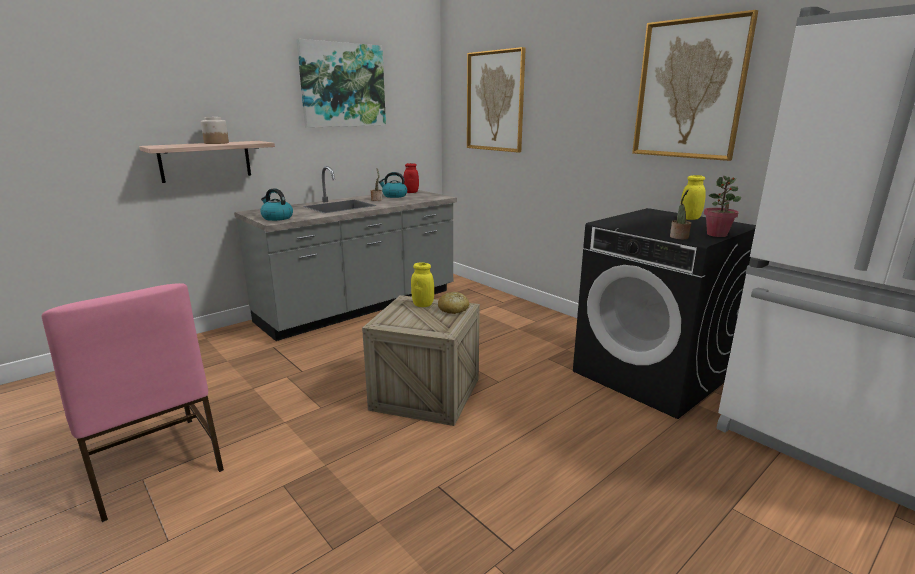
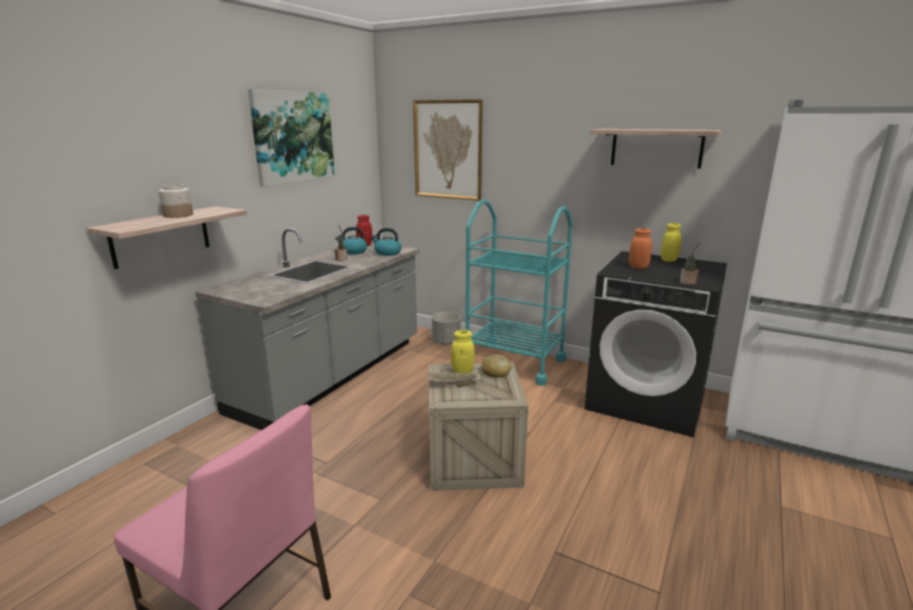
camera: 20 degrees left, 0 degrees up
kettle [260,188,293,221] -> kettle moved to [371,228,401,256]
picture [632,10,758,161] -> shelf [590,129,722,169]
potted plant [704,176,741,237] -> none
none -> beige tray [428,372,481,387]
none -> grey planter [432,312,461,345]
none -> turquoise cart [466,200,573,386]
none -> orange jar [629,228,652,269]

